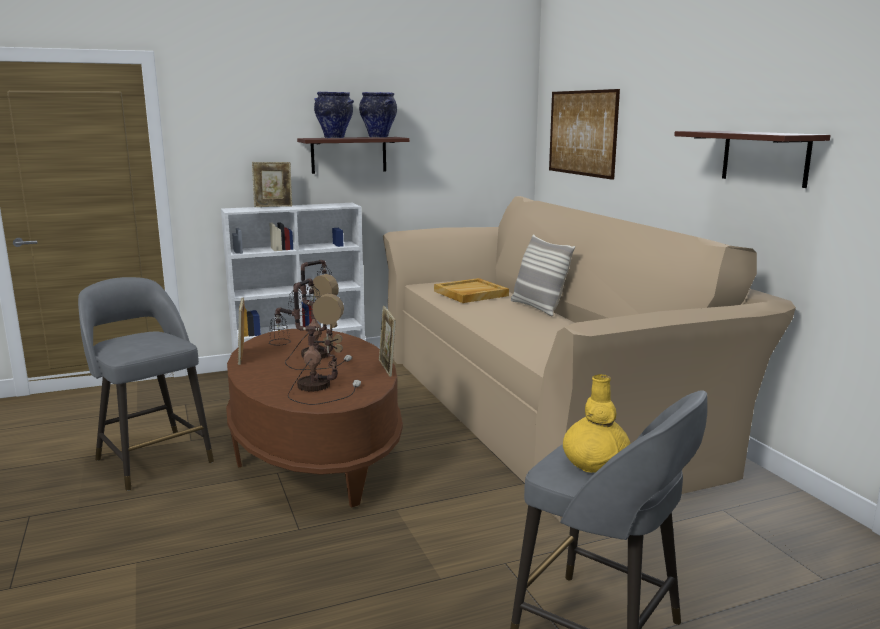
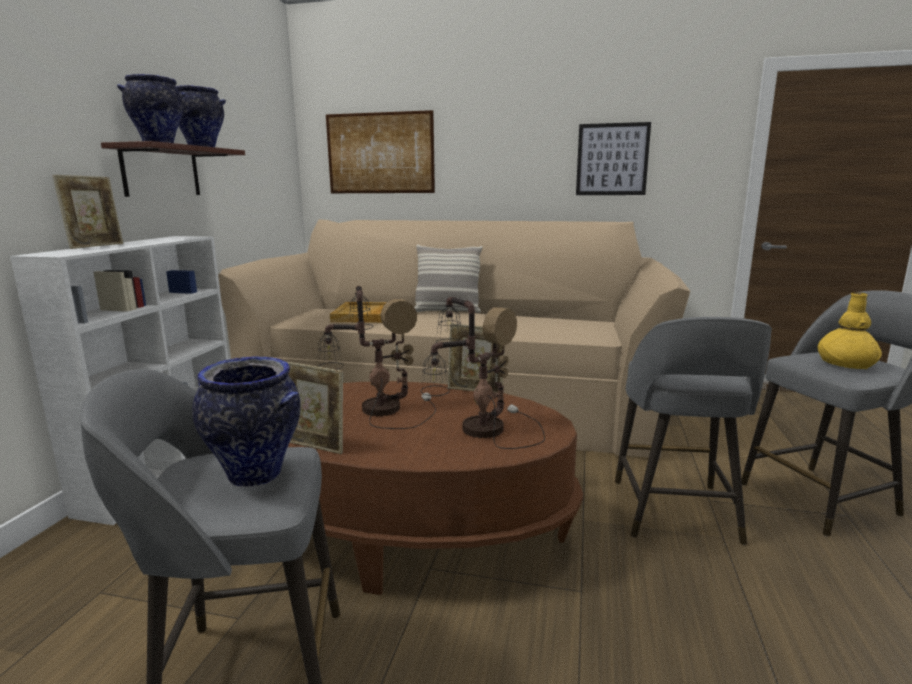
camera: 55 degrees left, 0 degrees up
shelf [674,131,830,188] -> picture [576,122,651,195]
none -> vase [192,357,301,487]
none -> grey stool [615,317,772,545]

